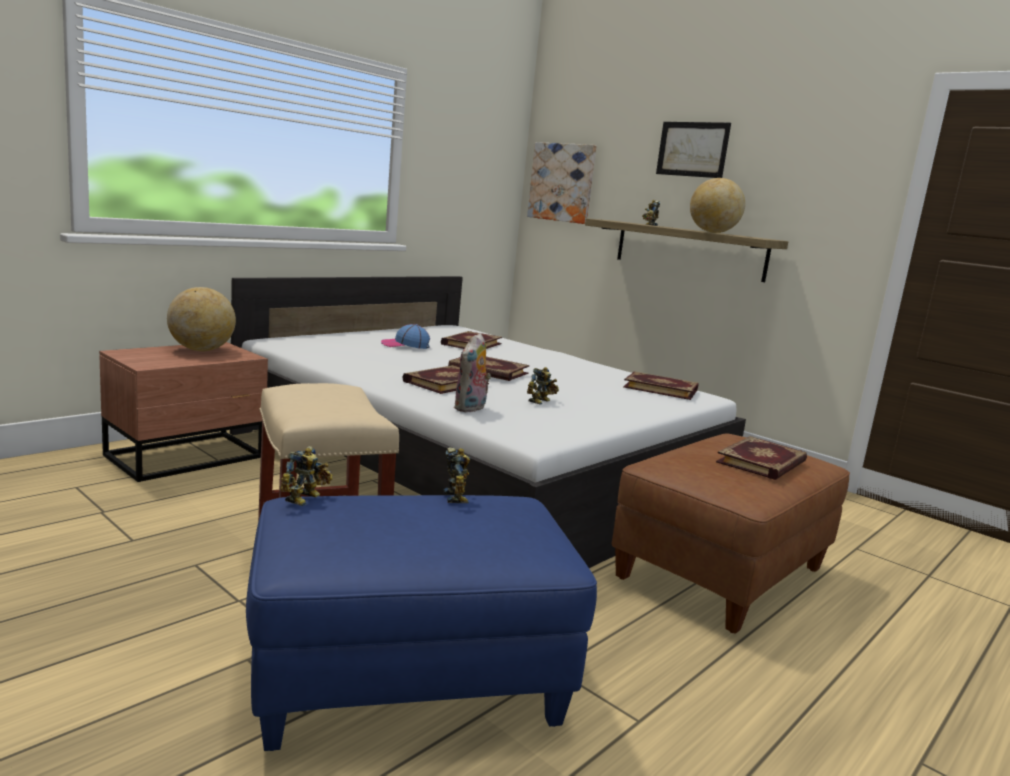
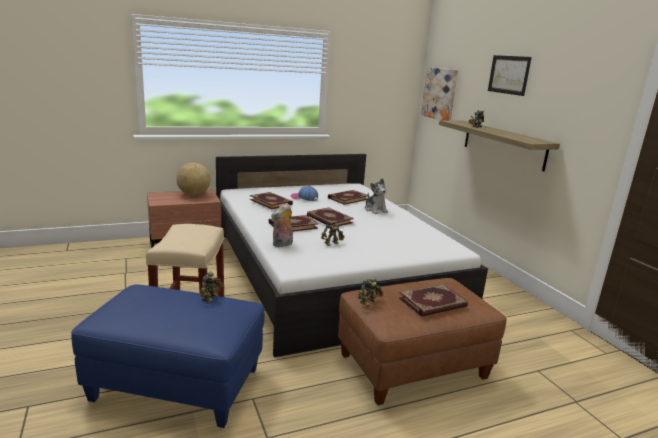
camera: 25 degrees right, 5 degrees up
toy robot [280,446,333,506] -> toy robot moved to [358,277,384,307]
book [623,371,699,400] -> book moved to [250,192,293,209]
globe [690,178,745,233] -> none
none -> plush toy [365,178,388,214]

